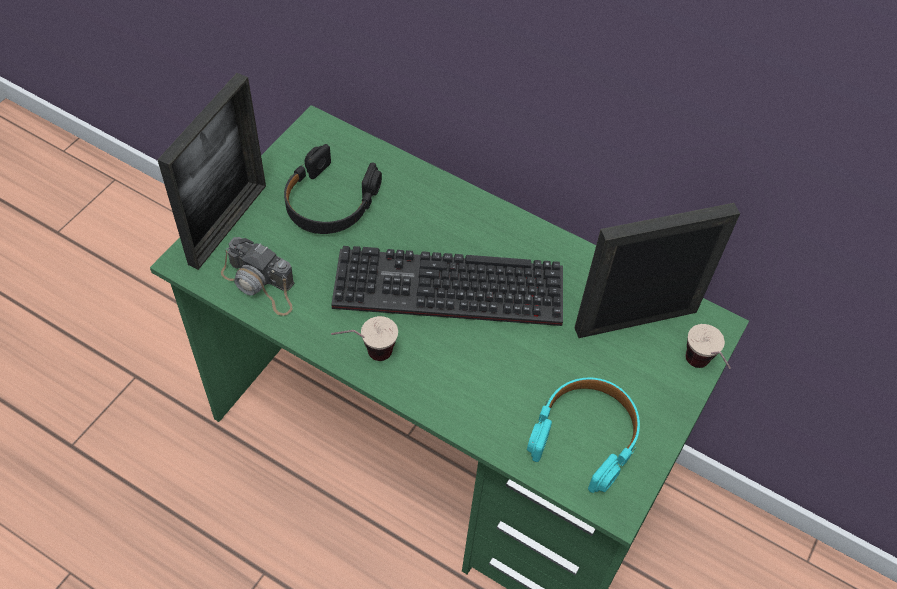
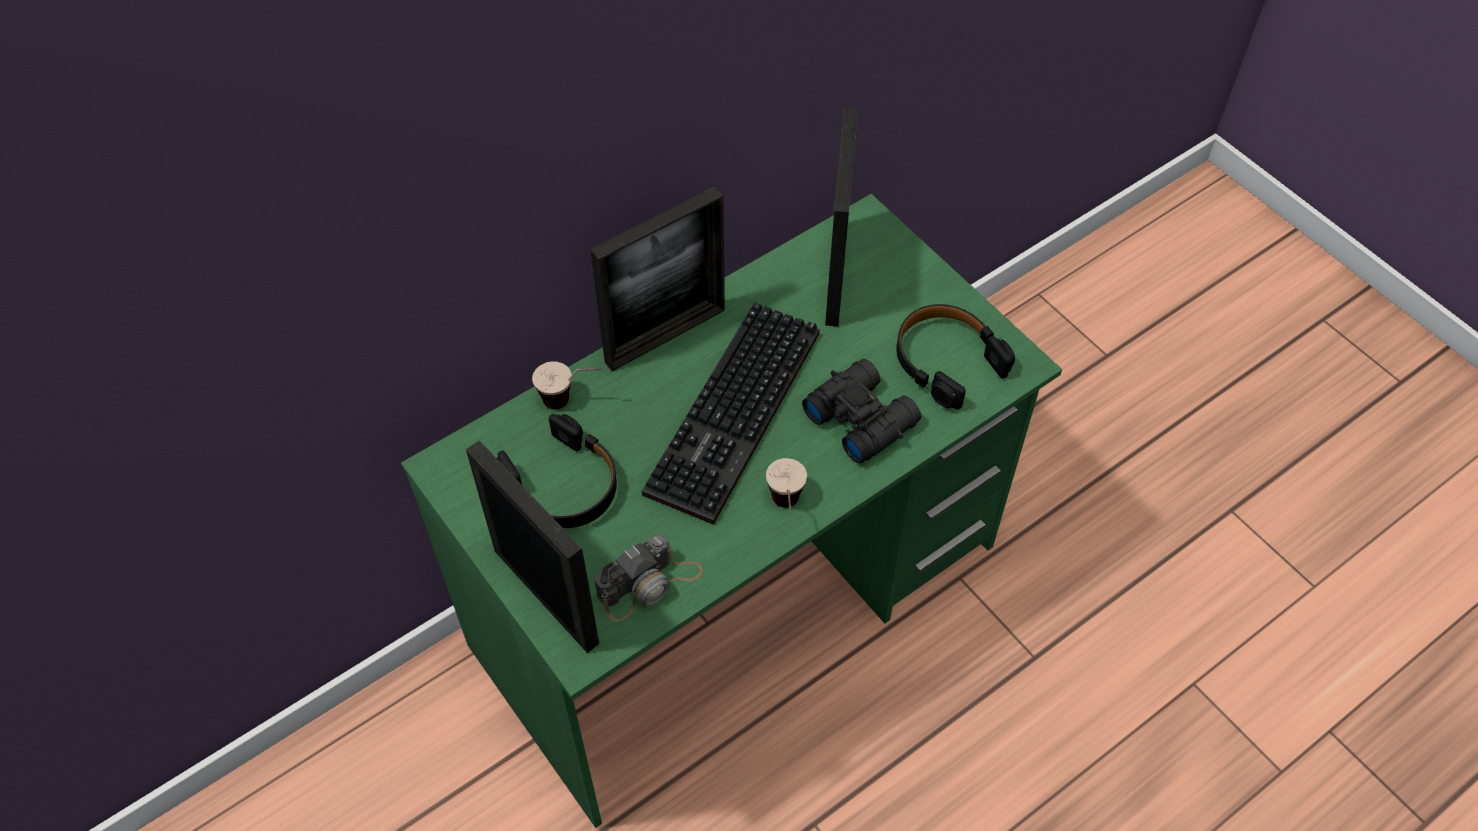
camera: 65 degrees left, 0 degrees up
turquoise headphones [527,378,640,493] -> black headphones [896,304,1015,410]
cup [686,324,731,369] -> cup moved to [532,361,601,409]
none -> picture frame [590,187,725,371]
none -> black binoculars [802,359,921,464]

